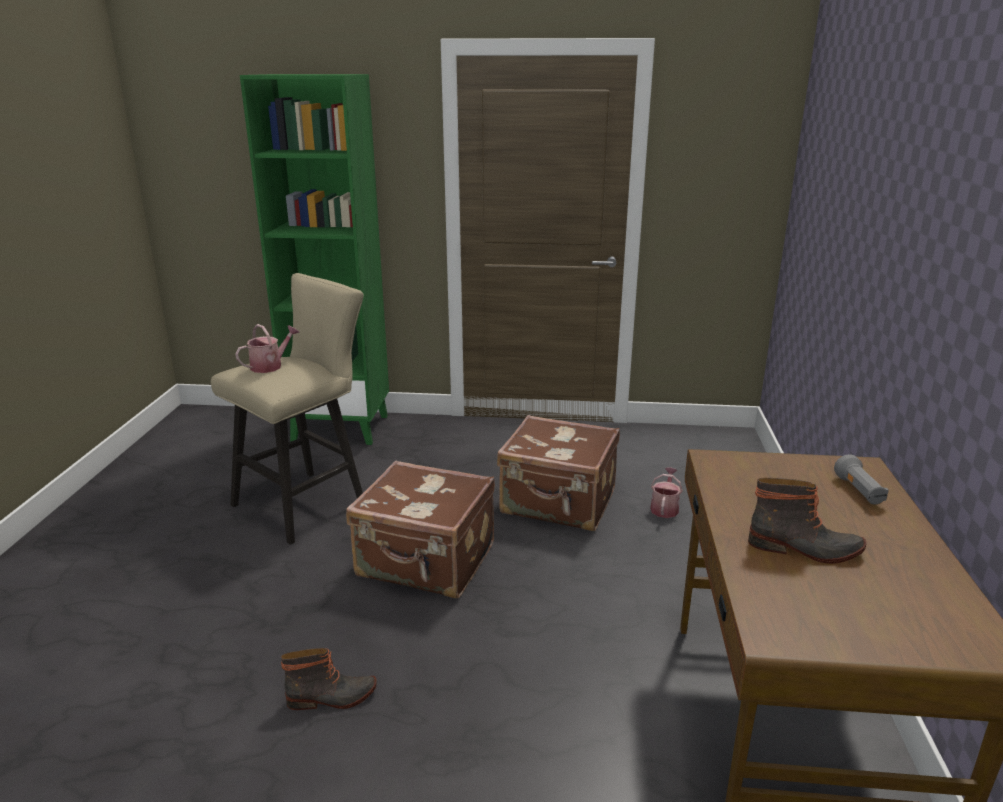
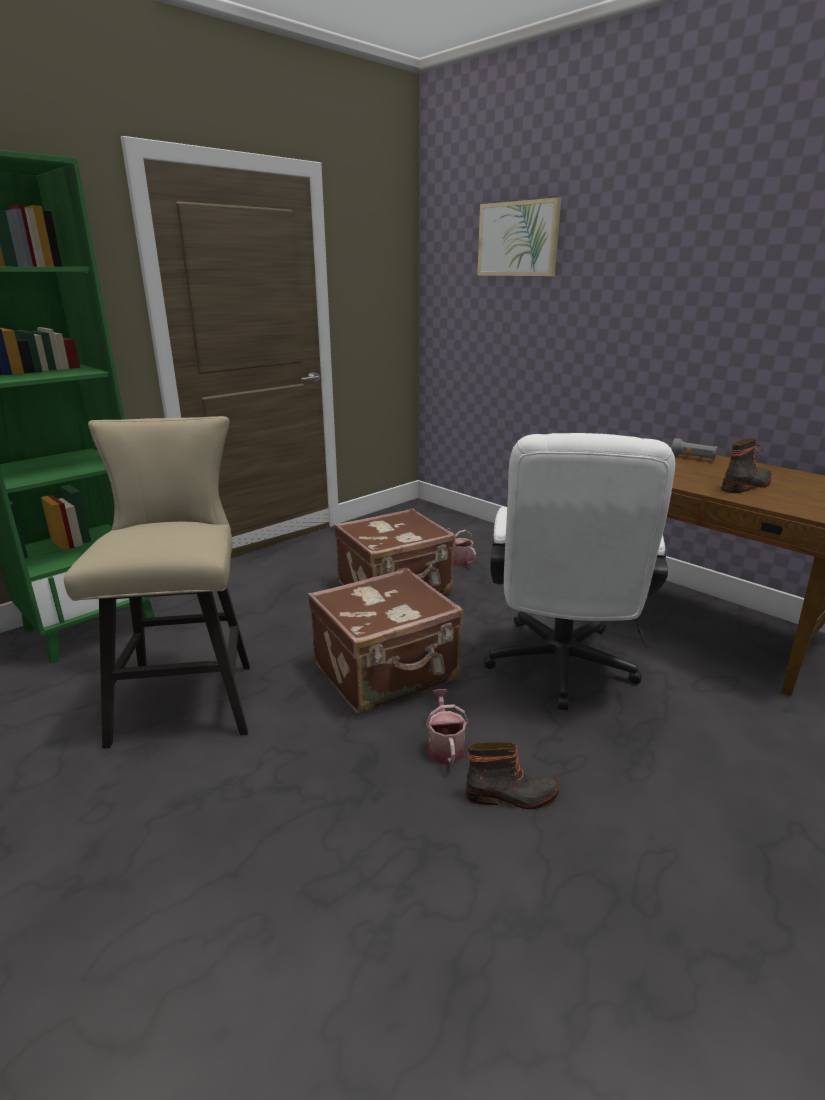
camera: 50 degrees left, 0 degrees up
watering can [235,324,300,373] -> watering can moved to [426,689,468,764]
boot [280,648,377,710] -> boot turned 60 degrees clockwise [466,742,560,809]
none -> picture [477,198,561,276]
none -> white office chair [483,433,676,710]

